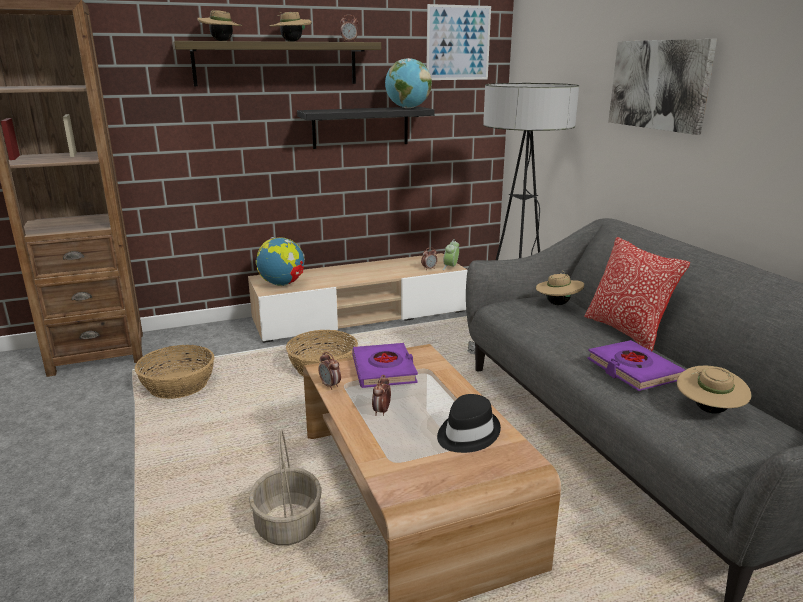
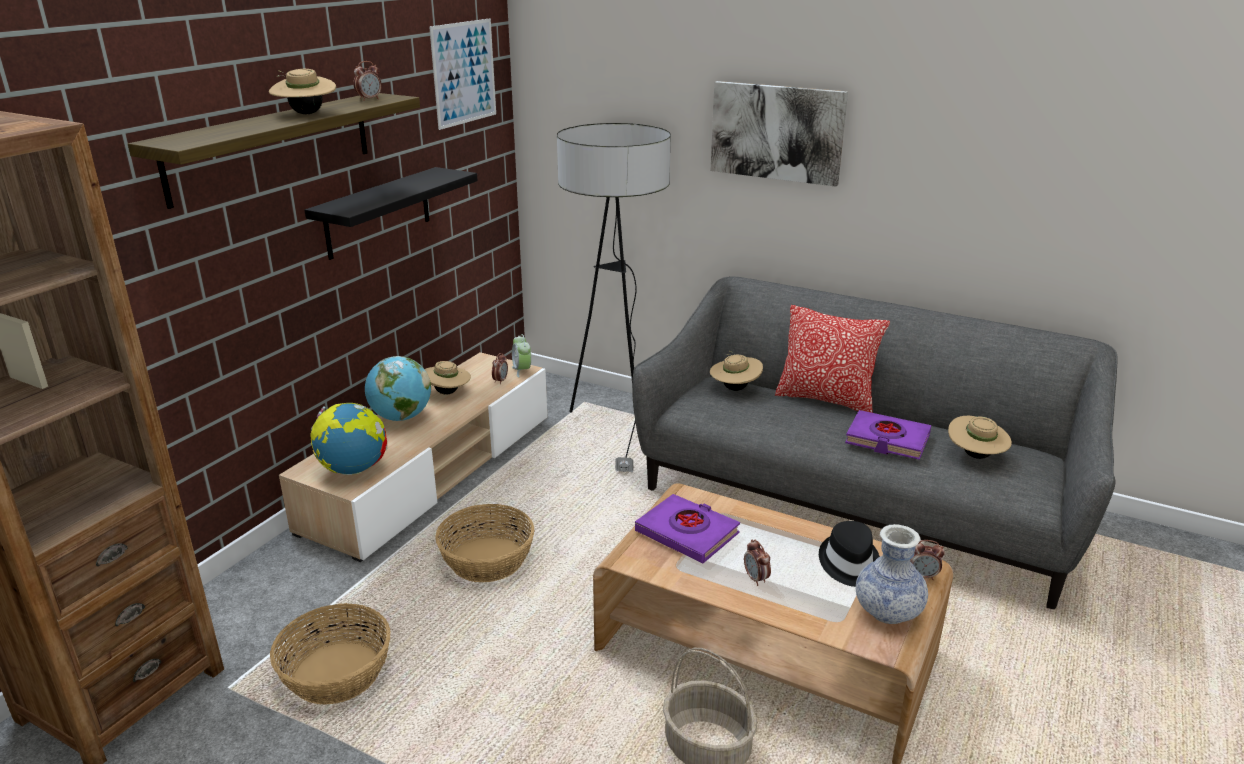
camera: 40 degrees left, 5 degrees up
beige hat [197,9,242,41] -> beige hat moved to [425,361,471,395]
alarm clock [319,352,341,390] -> alarm clock moved to [910,540,945,580]
globe [385,58,432,108] -> globe moved to [365,356,431,421]
none -> vase [856,524,928,624]

